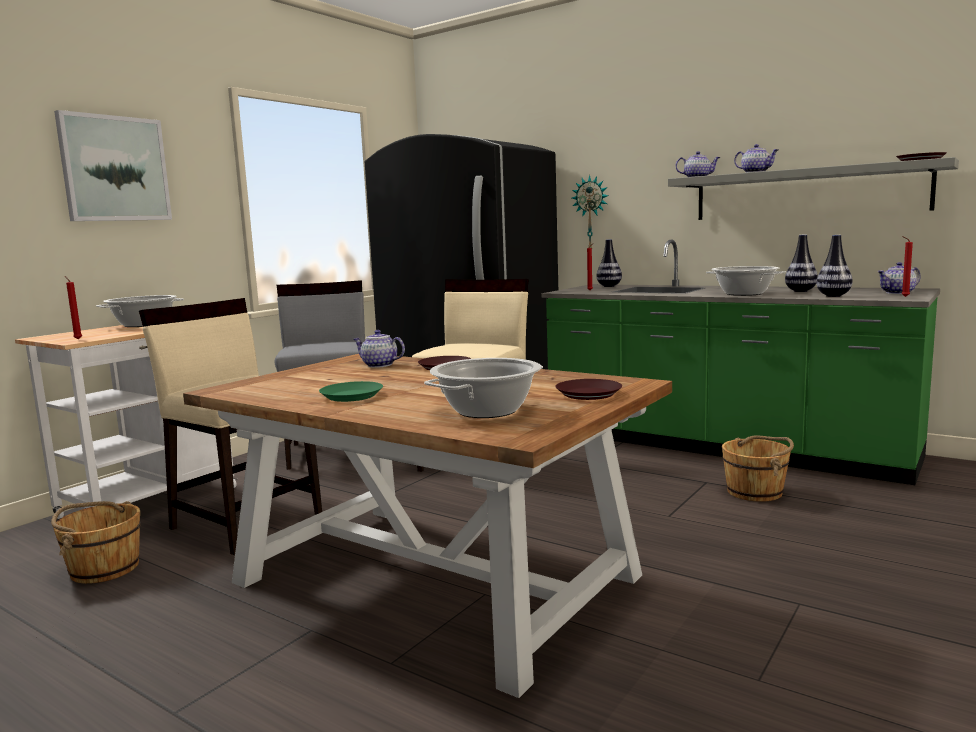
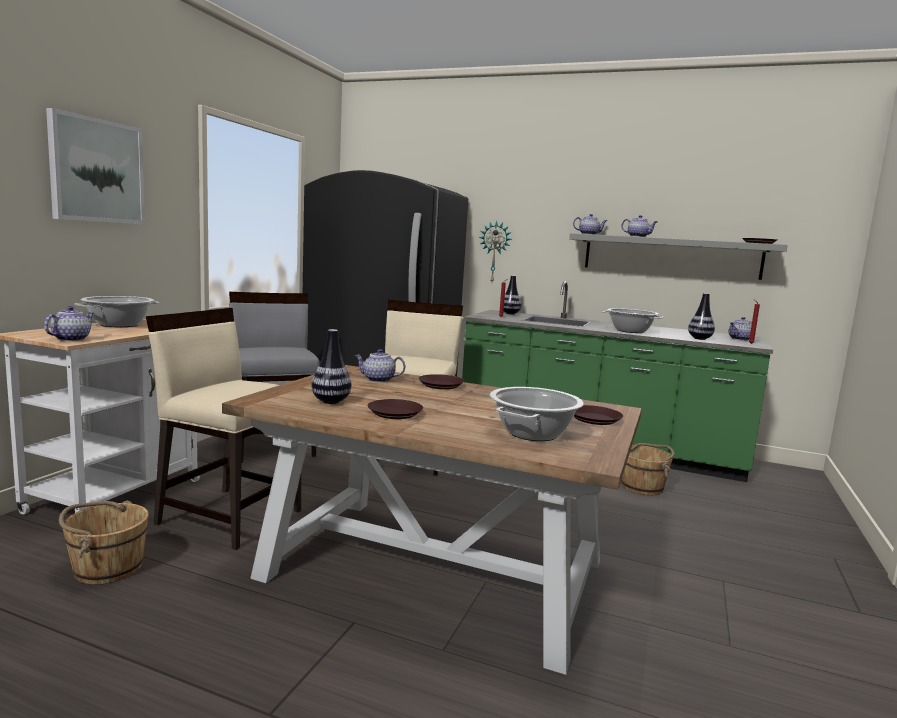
camera: 15 degrees left, 0 degrees up
red candle [65,276,82,339] -> teapot [44,306,94,341]
green plate [319,381,383,402] -> brown plate [367,399,423,419]
vase [785,235,818,292] -> vase moved to [311,329,351,404]

